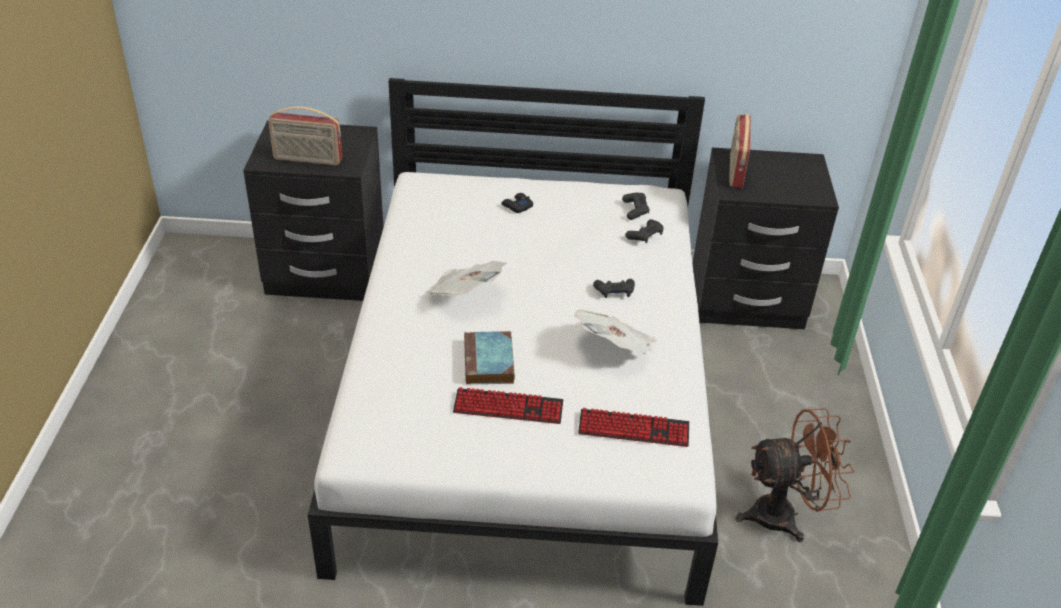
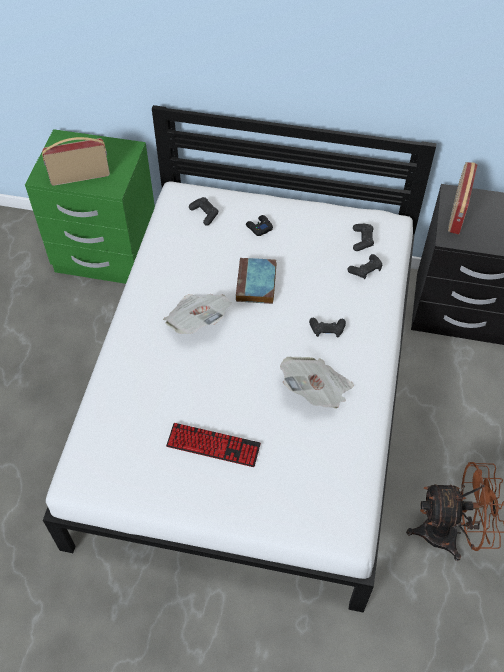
camera: 10 degrees right, 15 degrees up
black nightstand [243,120,384,301] -> green nightstand [25,129,155,284]
radio [268,107,342,166] -> radio turned 150 degrees clockwise [42,137,110,186]
book [464,331,515,385] -> book moved to [236,258,276,304]
keyboard [578,408,689,447] -> none
none -> black game controller [189,197,218,226]

